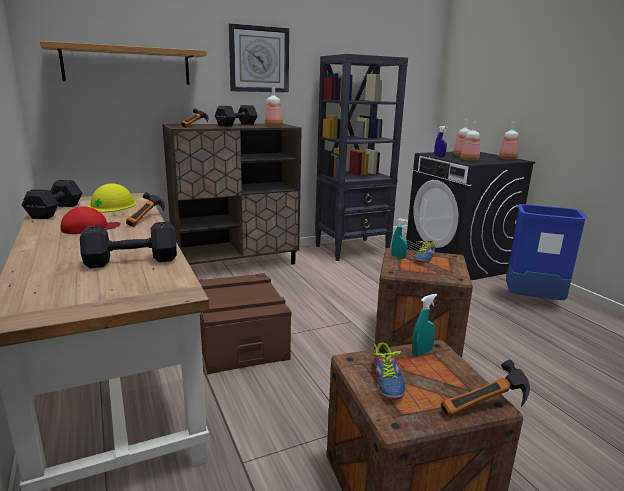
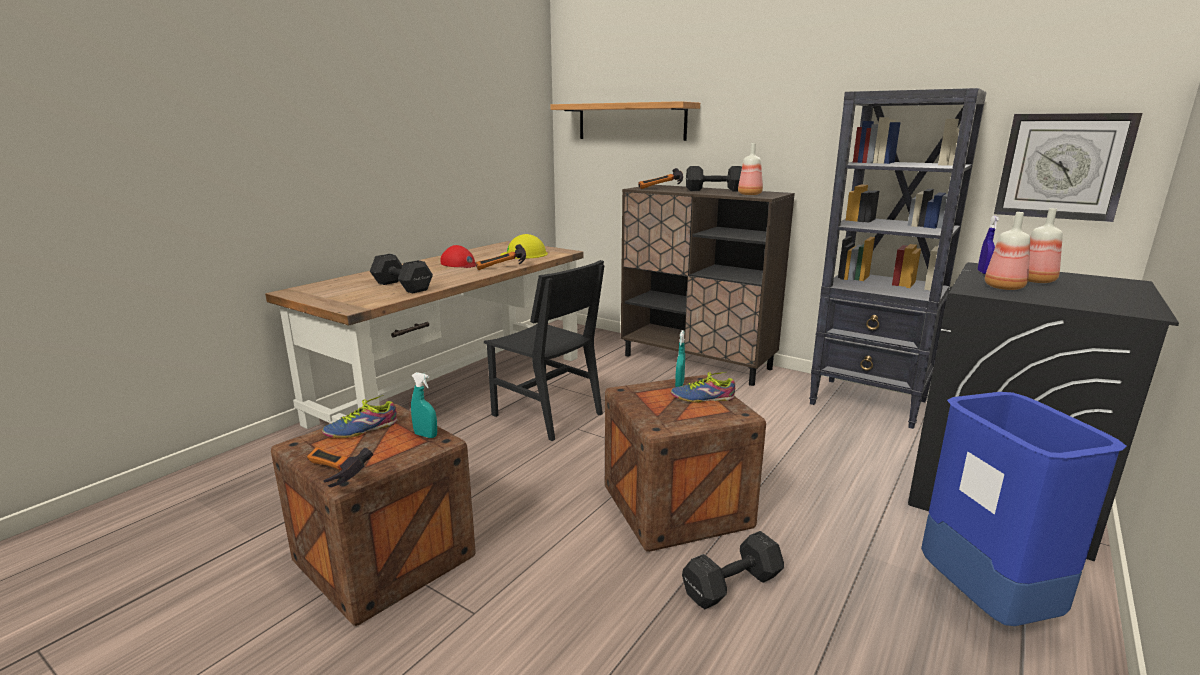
camera: 60 degrees right, 0 degrees up
black dumbbell [22,180,82,219] -> black dumbbell moved to [682,531,784,609]
brown storage box [198,273,292,374] -> black chair [484,260,605,441]
wall clock [229,23,289,93] -> wall clock moved to [994,113,1142,222]
bottle [499,122,518,160] -> none

